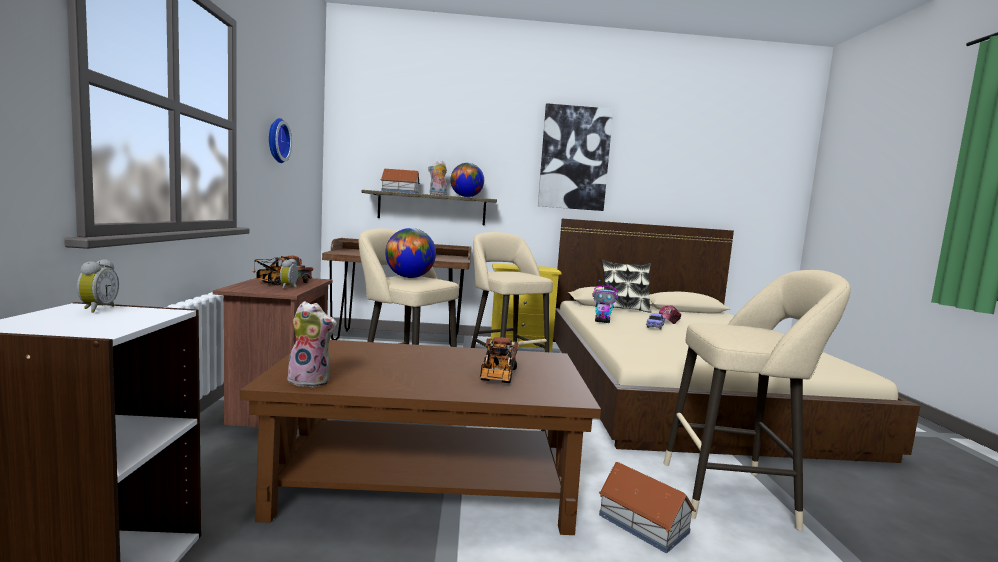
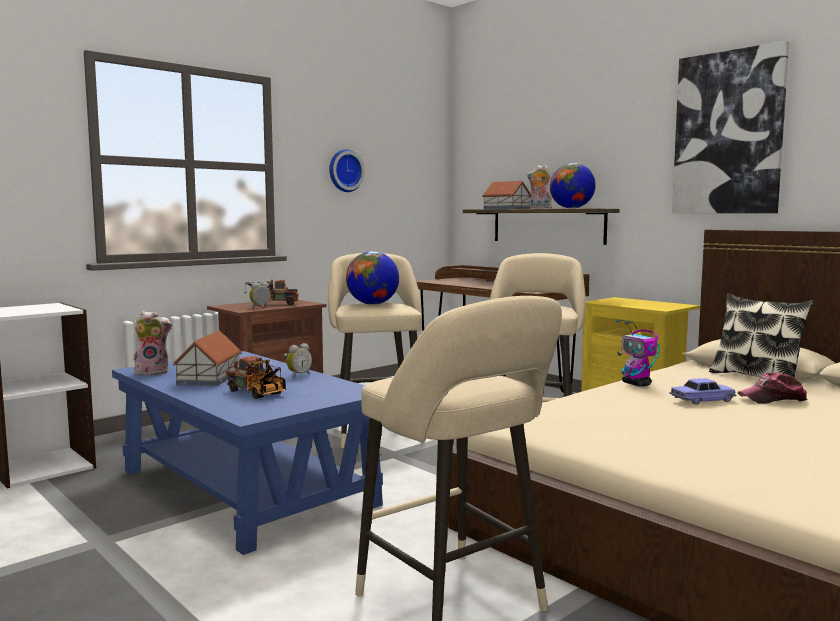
camera: 50 degrees right, 0 degrees up
alarm clock [77,259,119,313] -> alarm clock moved to [287,343,312,378]
brown coffee table [240,340,601,535] -> blue coffee table [112,351,383,555]
plush toy [287,301,337,387] -> plush toy turned 75 degrees counterclockwise [134,311,172,376]
toy truck [479,337,518,383] -> toy truck turned 105 degrees counterclockwise [226,356,286,399]
toy house [599,462,696,553] -> toy house moved to [173,330,242,386]

